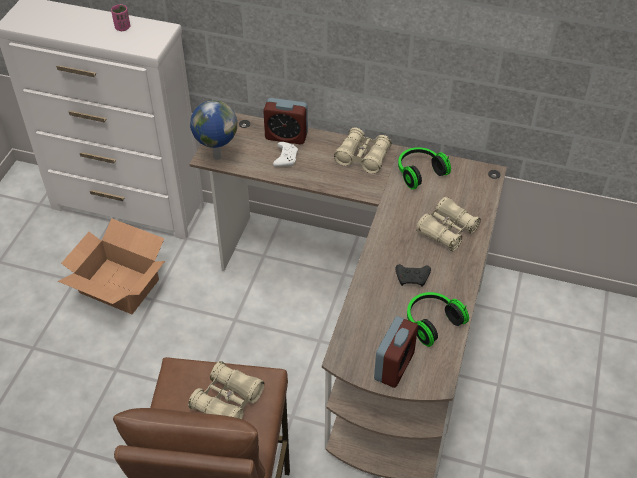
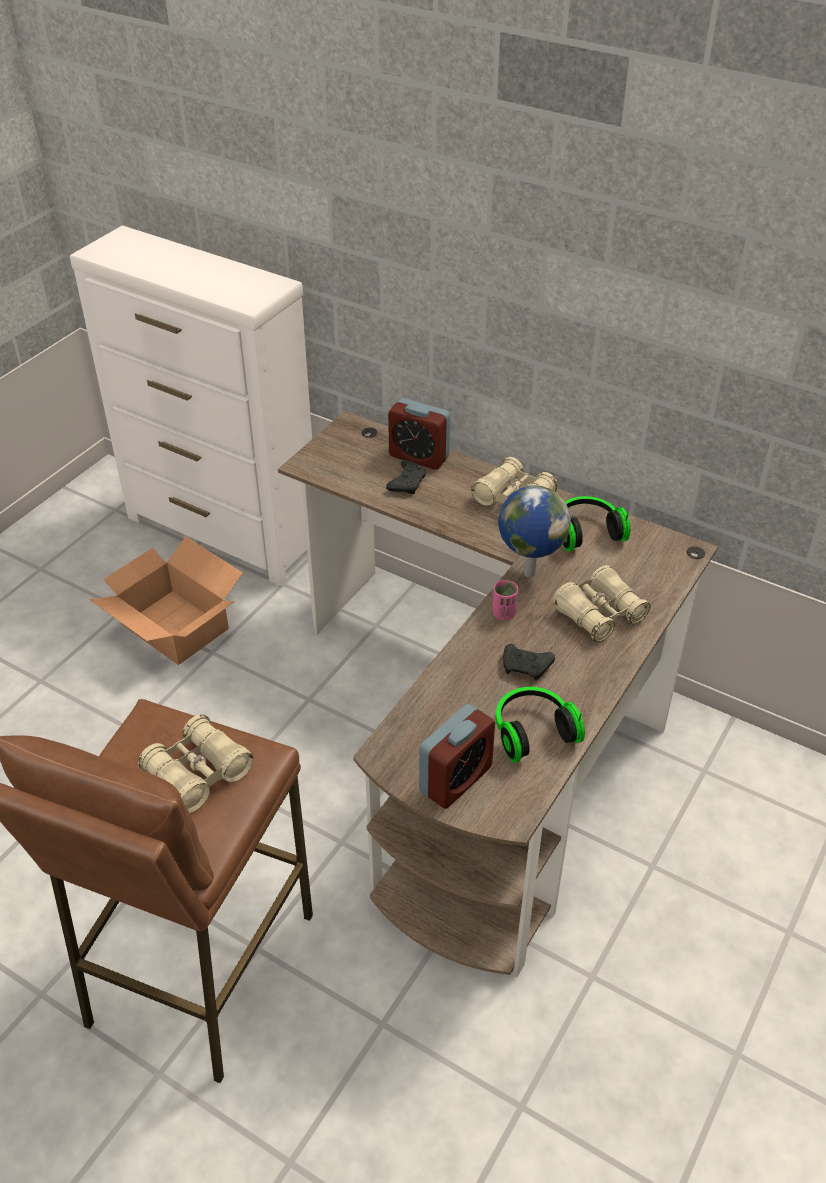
camera: 15 degrees right, 5 degrees down
pink cup [111,4,130,31] -> pink cup moved to [493,580,518,620]
globe [190,100,237,160] -> globe moved to [498,485,571,577]
white game controller [273,142,298,167] -> black game controller [386,460,426,494]

